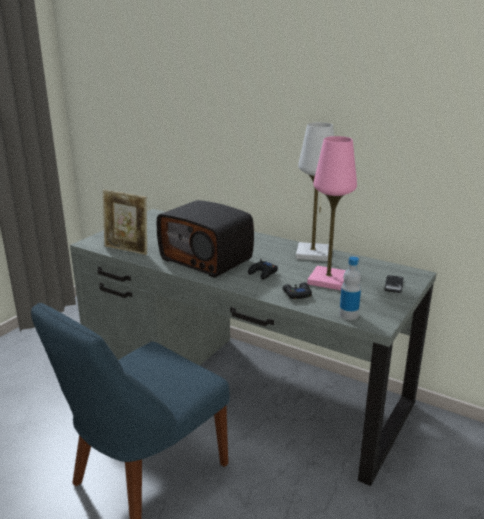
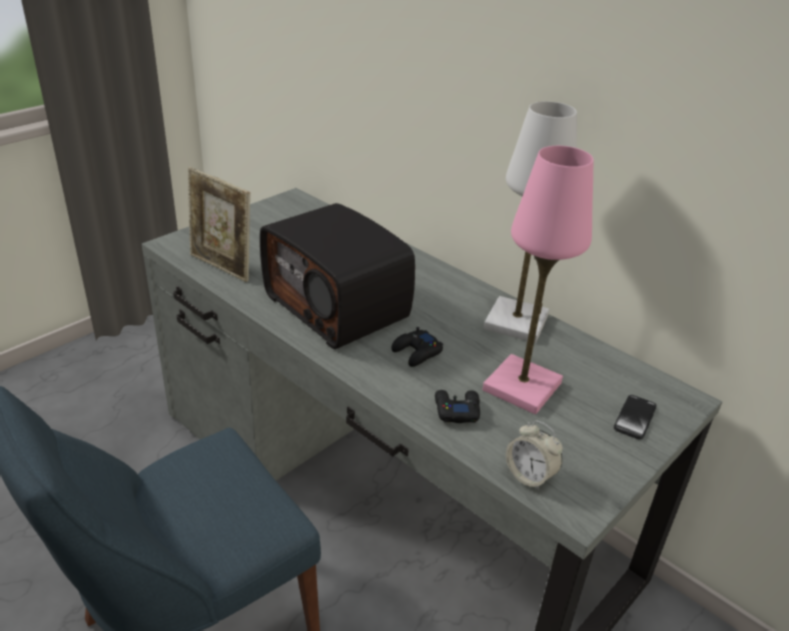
camera: 10 degrees right, 10 degrees up
bottle [339,257,361,320] -> alarm clock [506,420,563,491]

